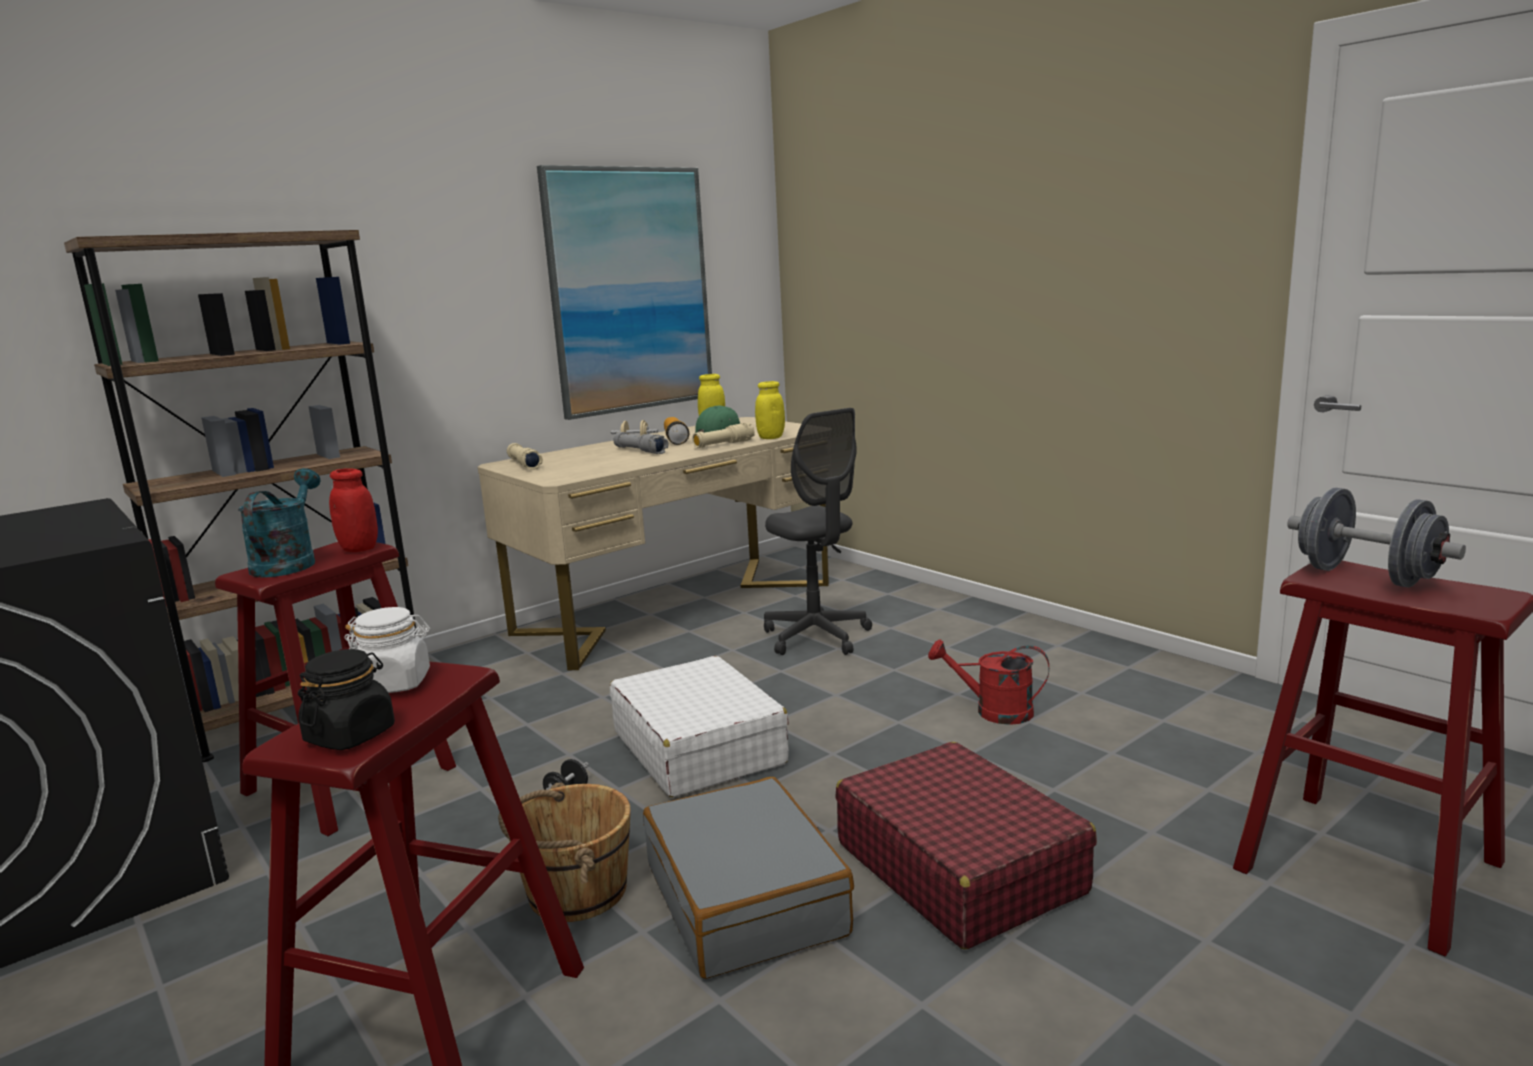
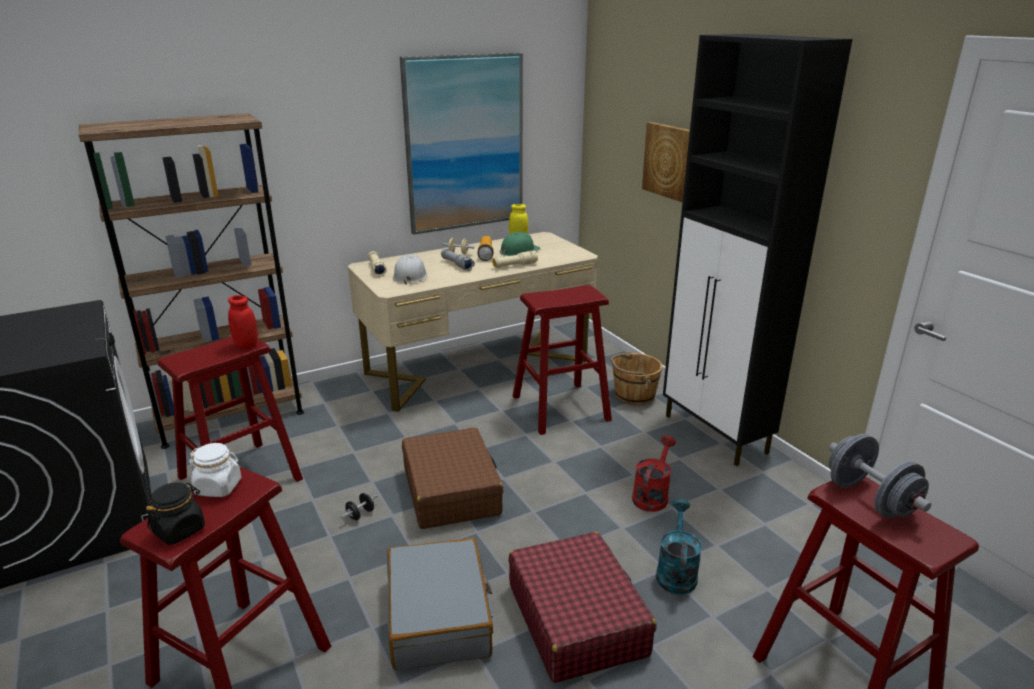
camera: 10 degrees right, 10 degrees up
turquoise watering can [238,468,321,578] -> turquoise watering can moved to [656,499,702,595]
brown bucket [498,783,631,922] -> brown bucket moved to [610,352,663,405]
white suitcase [610,656,789,797] -> brown suitcase [402,428,503,529]
yellow jar [755,381,785,439] -> none
grey office chair [764,408,872,655] -> red stool [513,285,612,435]
red watering can [928,640,1049,725] -> red watering can turned 90 degrees clockwise [632,436,676,512]
none -> white hard hat [393,254,427,285]
none -> picture [642,122,690,202]
none -> black cabinet [663,34,853,466]

